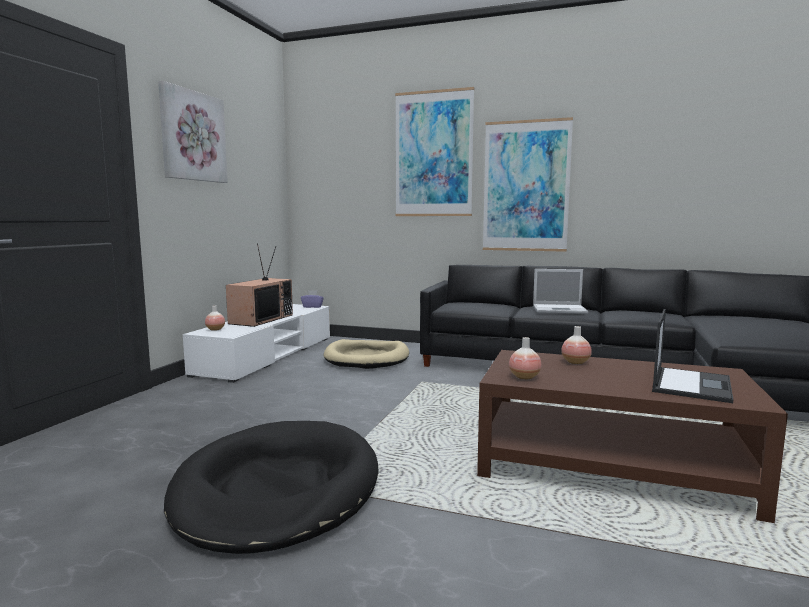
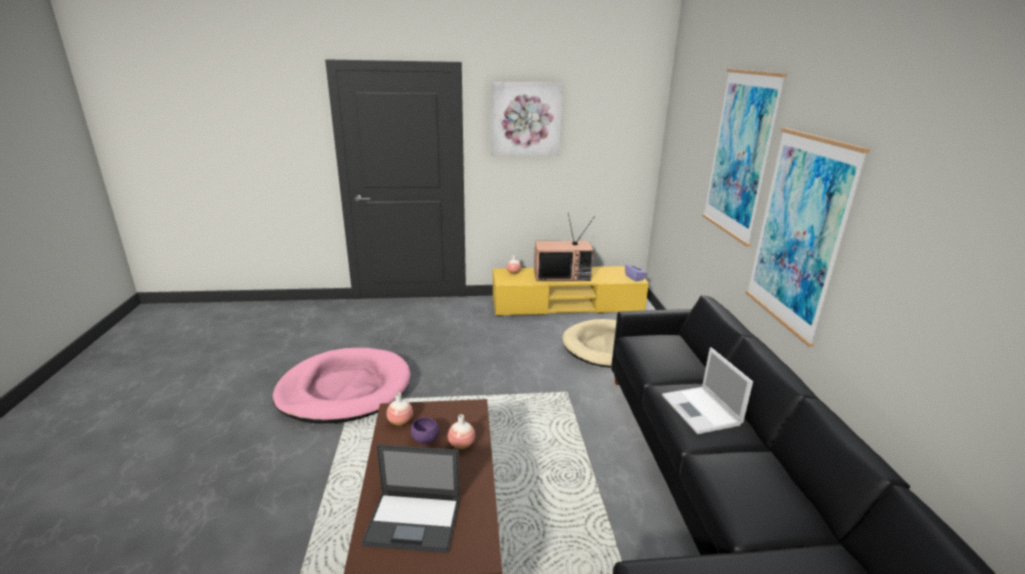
camera: 65 degrees right, 15 degrees up
black dog bed [164,421,379,554] -> pink dog bed [273,348,411,424]
white tv stand [183,304,330,383] -> yellow tv stand [493,266,649,316]
none -> purple bowl [411,417,439,444]

